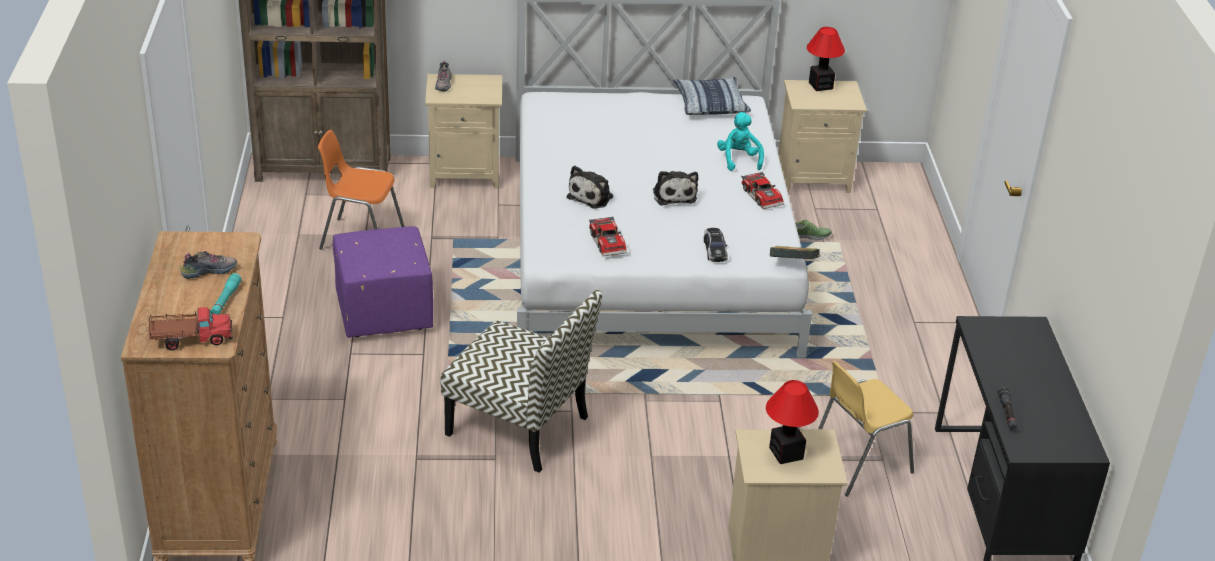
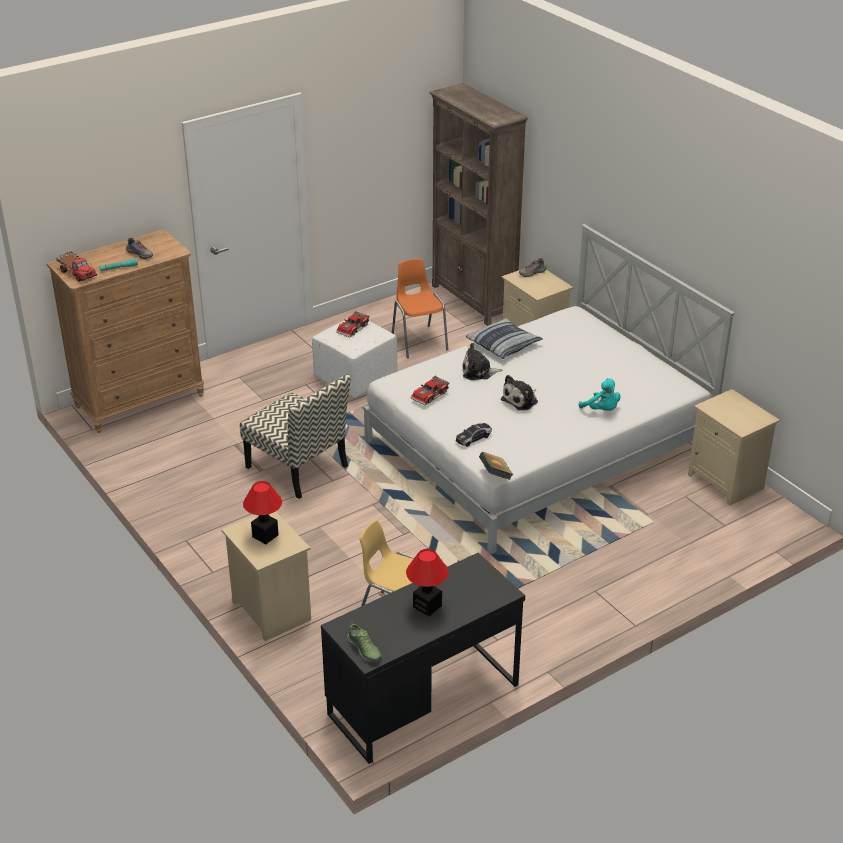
camera: 60 degrees right, 0 degrees up
purple ottoman [332,226,433,338] -> white ottoman [312,318,398,398]
chair [441,290,602,473] -> chair turned 45 degrees counterclockwise [240,374,351,499]
pillow [673,77,751,115] -> pillow moved to [466,318,543,359]
turquoise plush toy [717,112,764,171] -> turquoise plush toy turned 90 degrees clockwise [579,378,621,411]
toy car [741,172,784,209] -> toy car moved to [336,311,370,337]
shoe [795,220,832,240] -> shoe moved to [347,621,381,662]
table lamp [807,27,845,91] -> table lamp moved to [406,549,449,616]
black flashlight [998,387,1018,432] -> none

